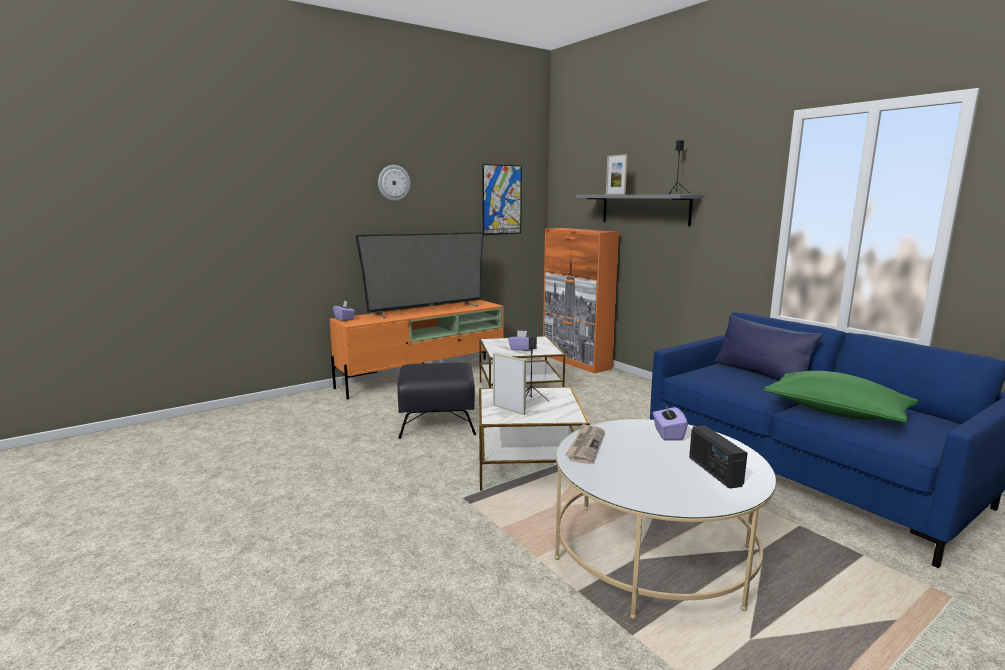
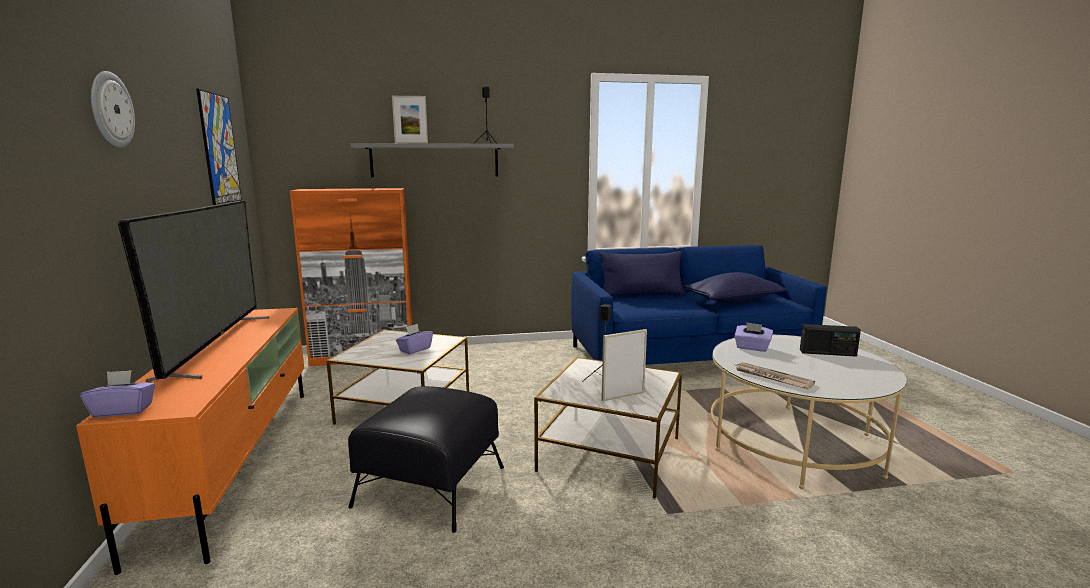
camera: 65 degrees left, 0 degrees up
green pillow [764,371,918,423] -> blue pillow [684,272,785,303]

